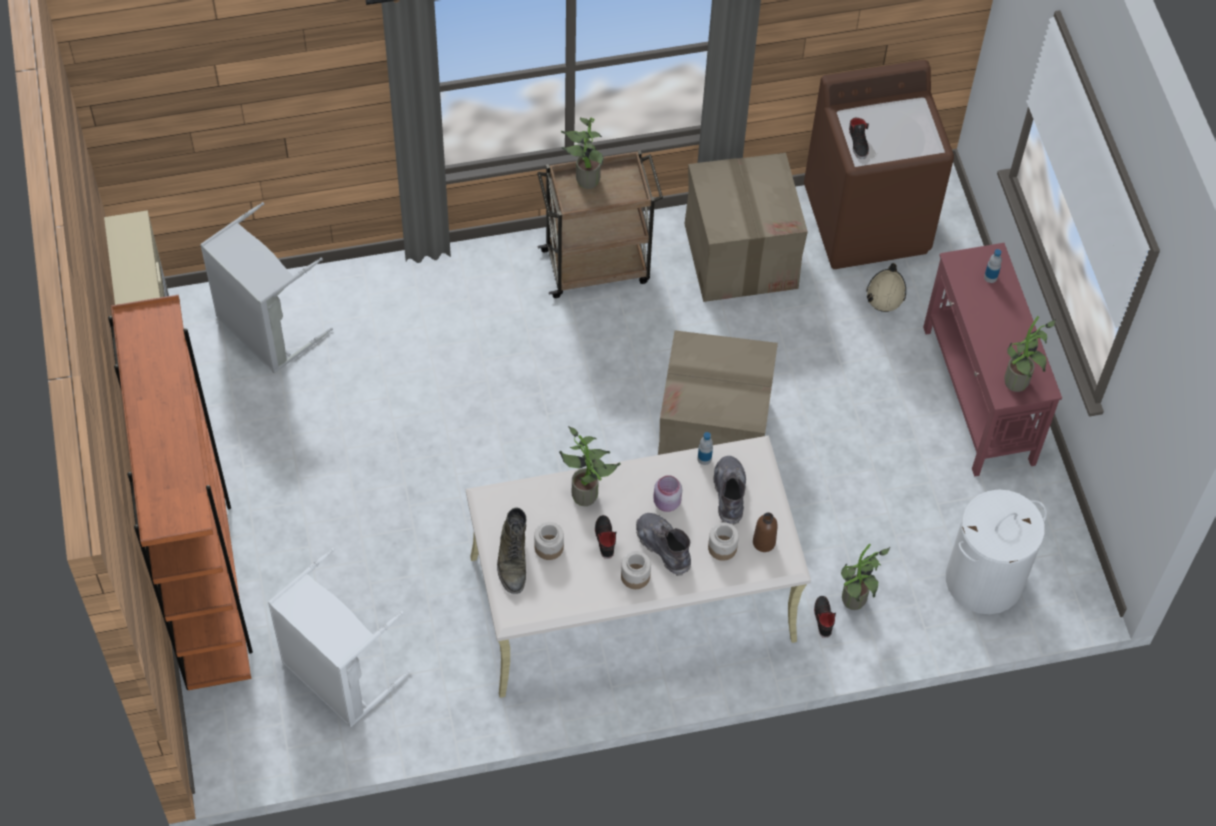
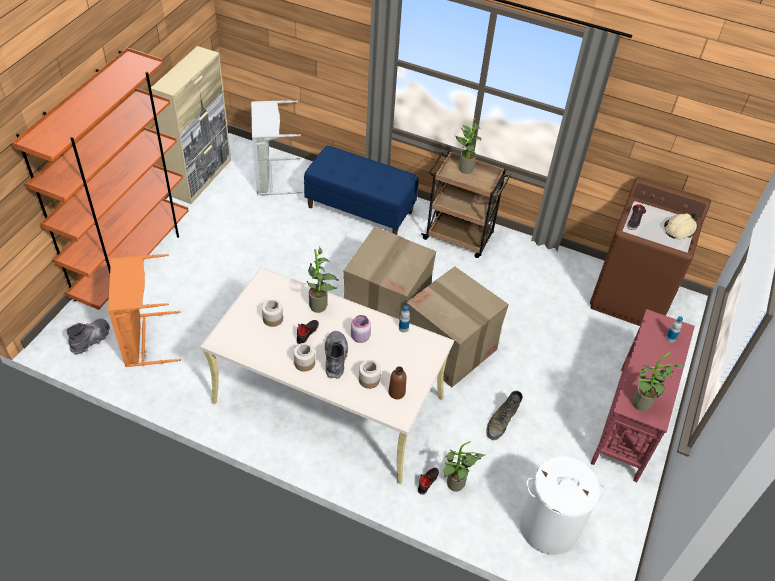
camera: 35 degrees right, 10 degrees down
white laundry basket [268,548,411,727] -> orange laundry basket [108,254,181,367]
green boot [497,507,526,594] -> green boot moved to [486,391,523,440]
cardboard box [684,153,808,302] -> cardboard box moved to [344,226,436,319]
grey boot [713,456,746,525] -> grey boot moved to [67,319,110,355]
beige hard hat [866,263,906,312] -> beige hard hat moved to [664,213,698,239]
none -> blue bench [304,146,419,235]

